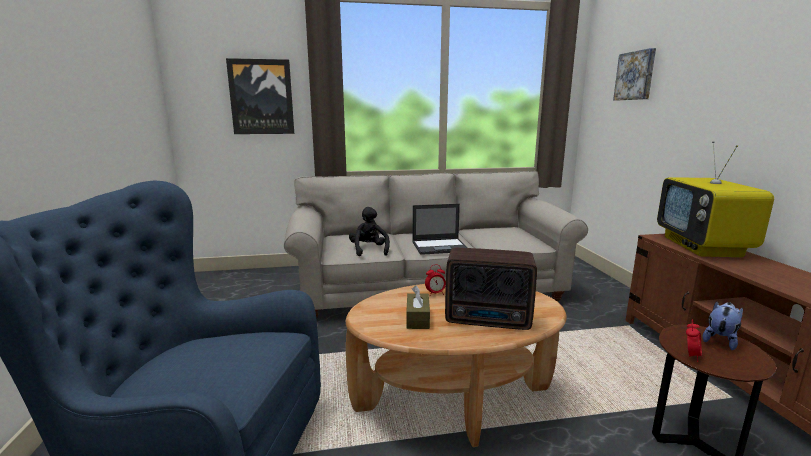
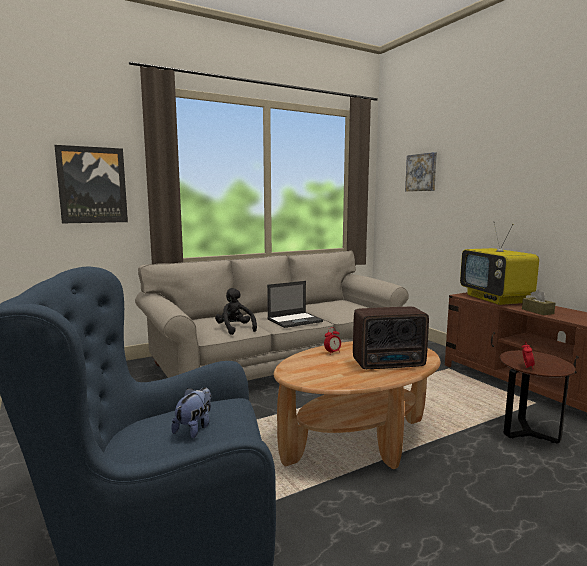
camera: 20 degrees left, 5 degrees down
brown tissue box [406,286,430,329] -> brown tissue box moved to [522,289,556,315]
plush toy [703,301,743,350] -> plush toy moved to [171,387,211,439]

